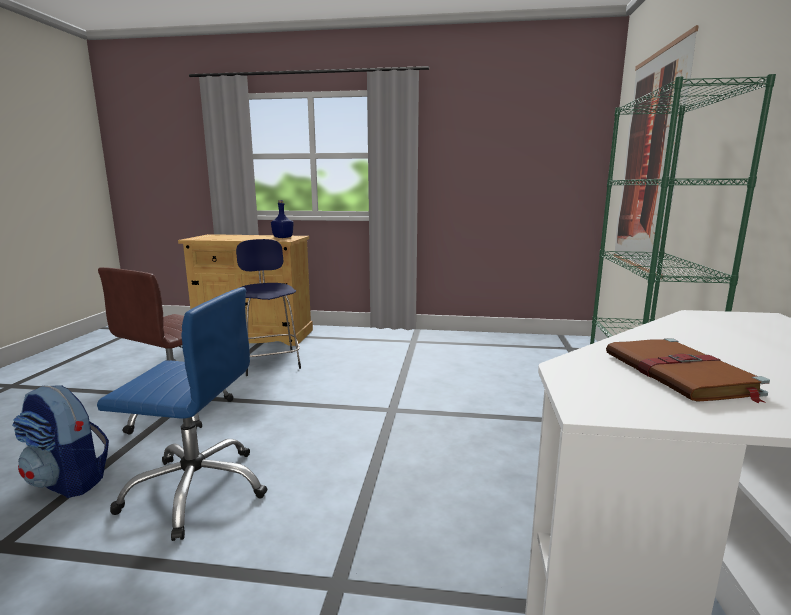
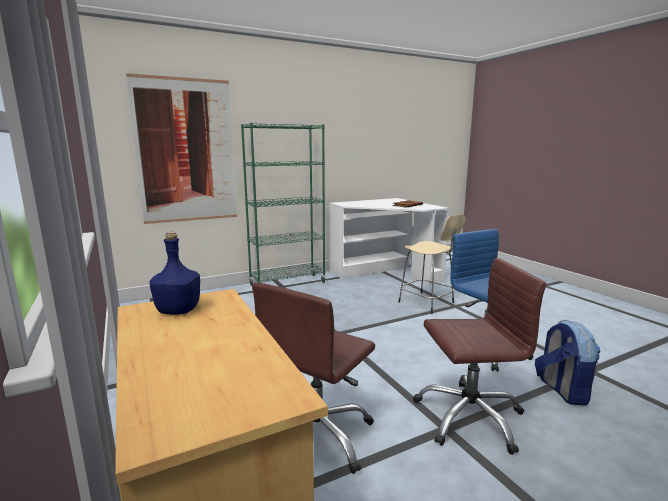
camera: 125 degrees left, 0 degrees up
blue stool [236,239,301,376] -> brown office chair [252,282,375,474]
none -> beige stool [398,214,465,314]

